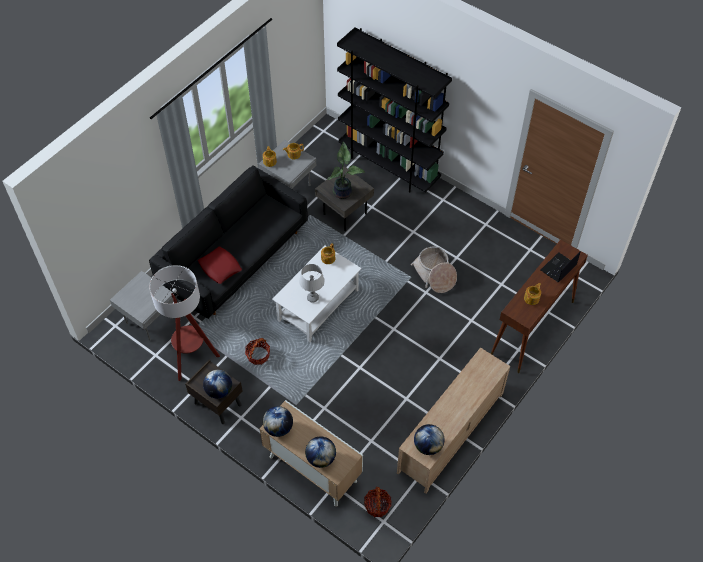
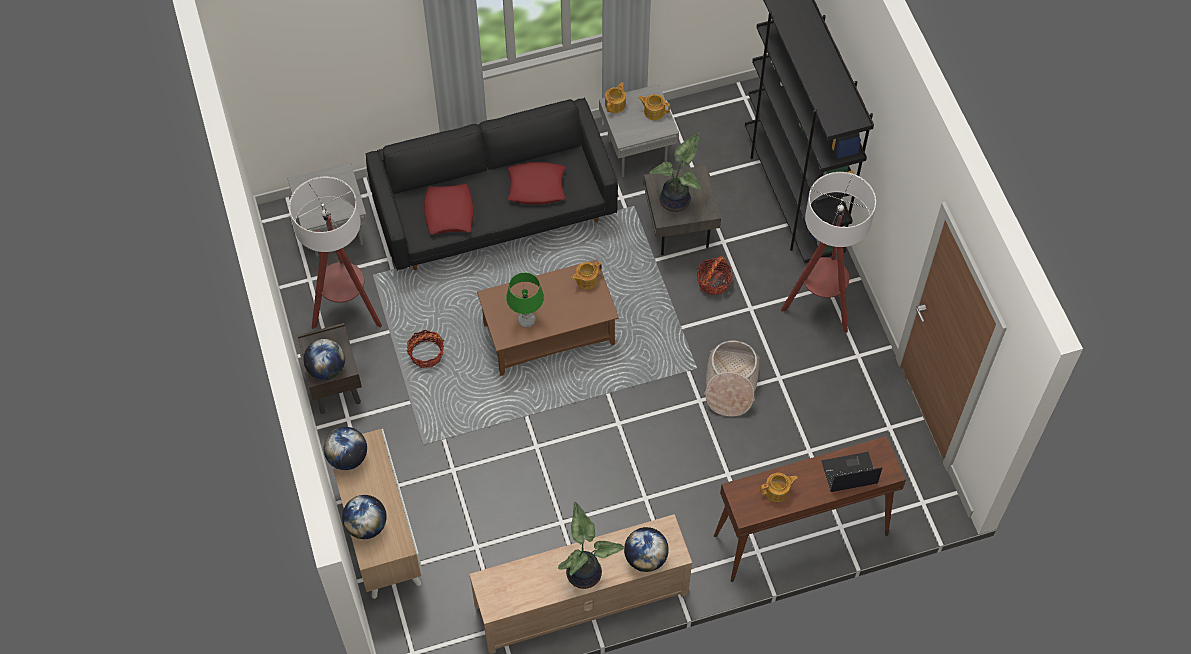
camera: 35 degrees right, 5 degrees up
white coffee table [272,246,361,342] -> brown coffee table [477,260,619,376]
grey table lamp [299,264,325,303] -> green table lamp [506,273,544,328]
basket [364,487,392,517] -> basket moved to [697,256,733,295]
globe [414,424,444,455] -> globe moved to [624,527,669,572]
none -> red pillow [508,162,565,205]
none -> potted plant [558,502,624,589]
none -> floor lamp [781,172,876,333]

